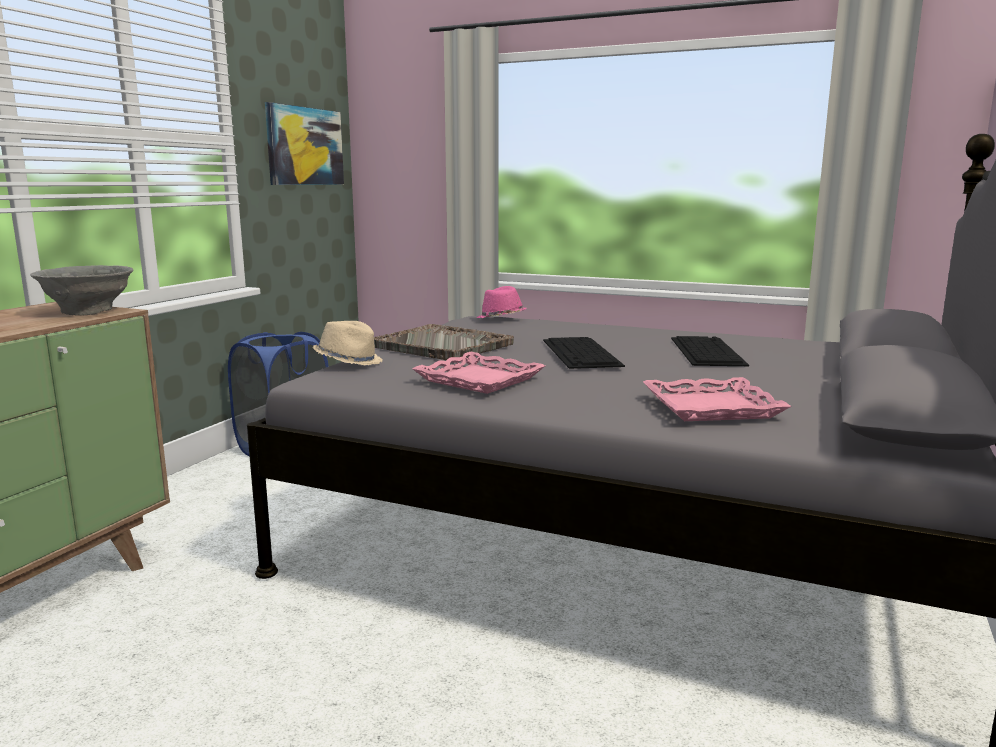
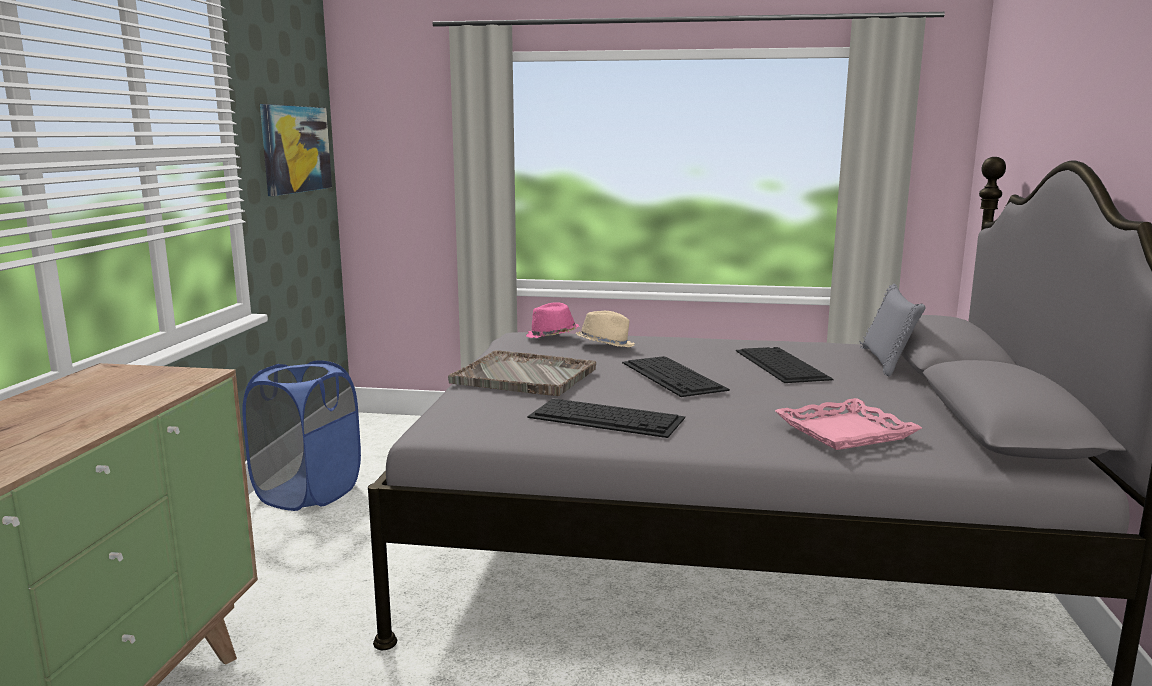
camera: 15 degrees left, 0 degrees up
grey bowl [30,265,134,315] -> none
beige hat [313,321,383,365] -> beige hat moved to [576,311,635,347]
pink tray [412,352,545,394] -> keyboard [527,399,685,438]
none -> grey pillow [860,284,926,377]

